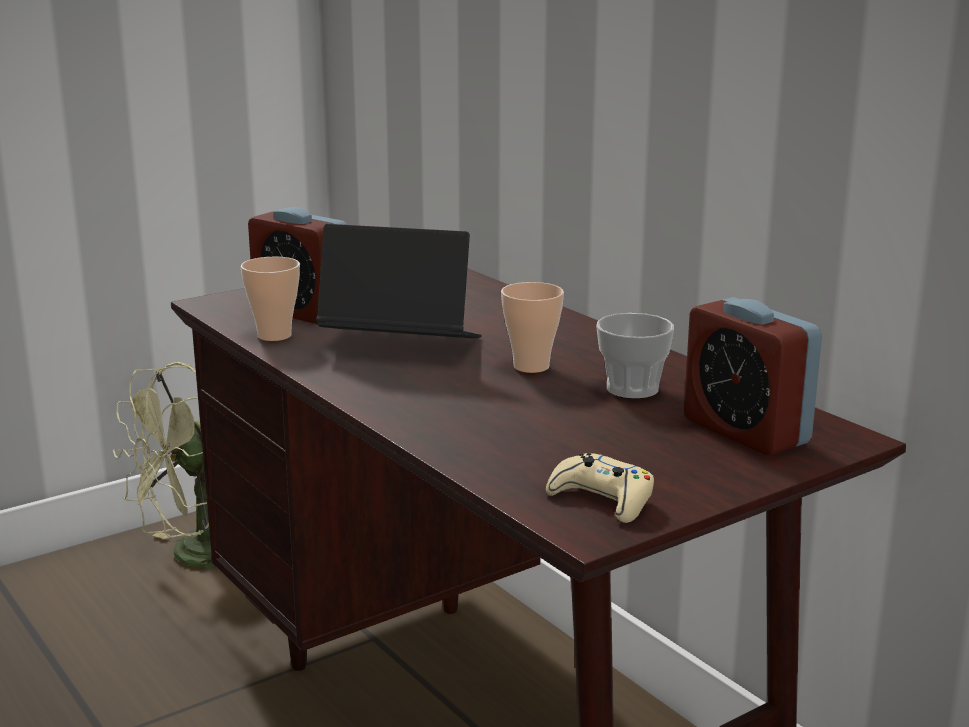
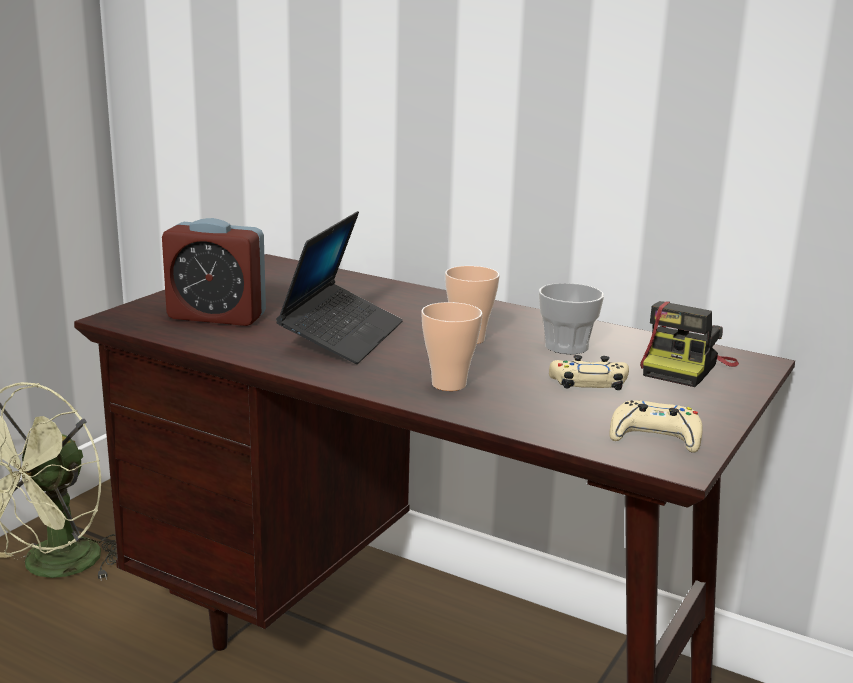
camera: 25 degrees left, 0 degrees up
cup [241,257,300,341] -> cup moved to [421,302,483,391]
laptop [316,224,482,339] -> laptop turned 120 degrees clockwise [276,211,403,364]
alarm clock [684,297,822,455] -> camera [640,301,739,387]
none -> beige game controller [549,355,629,390]

